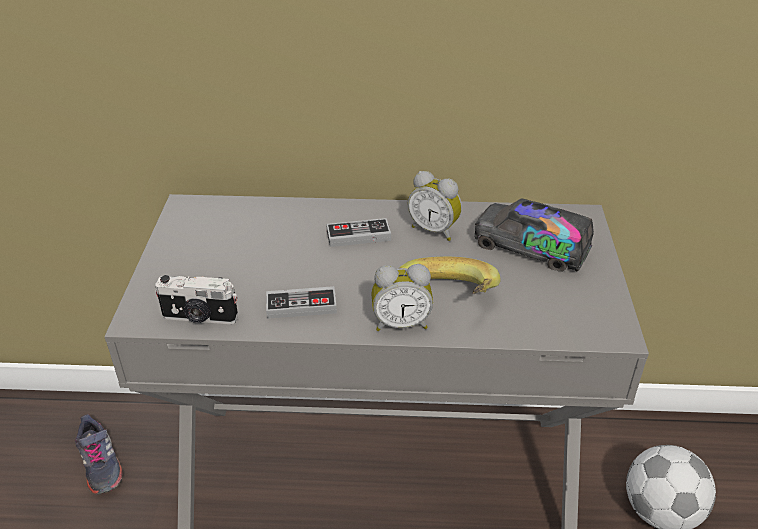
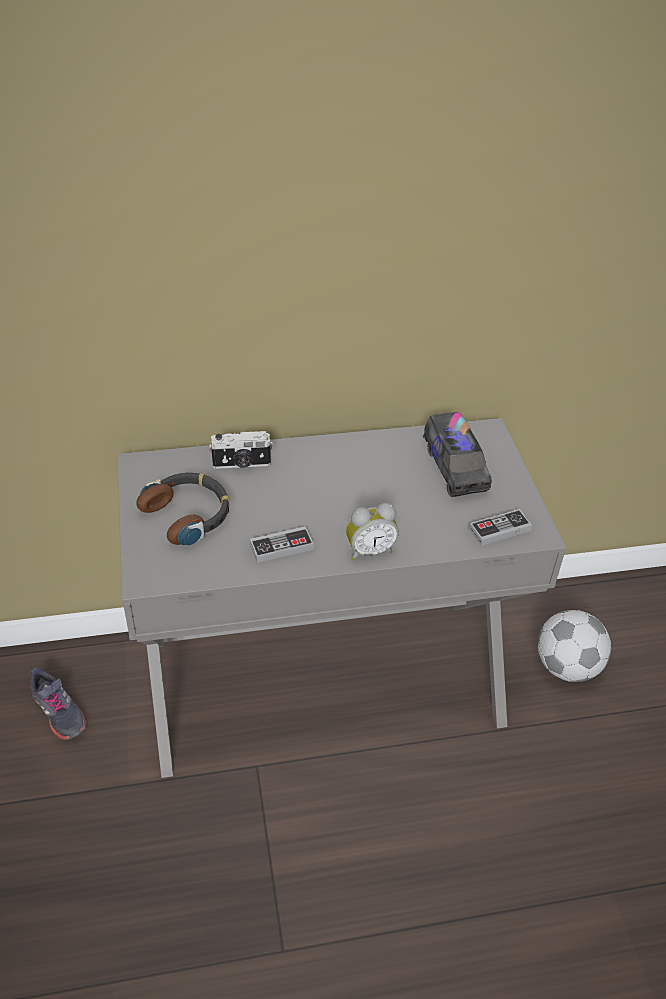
camera: 15 degrees left, 5 degrees up
camera [155,275,238,324] -> camera moved to [209,431,273,469]
game controller [326,218,391,247] -> game controller moved to [469,509,532,546]
banana [399,257,500,294] -> none
alarm clock [408,171,462,241] -> none
toy truck [474,198,594,272] -> toy truck turned 120 degrees counterclockwise [423,412,492,497]
none -> headphones [136,473,230,546]

